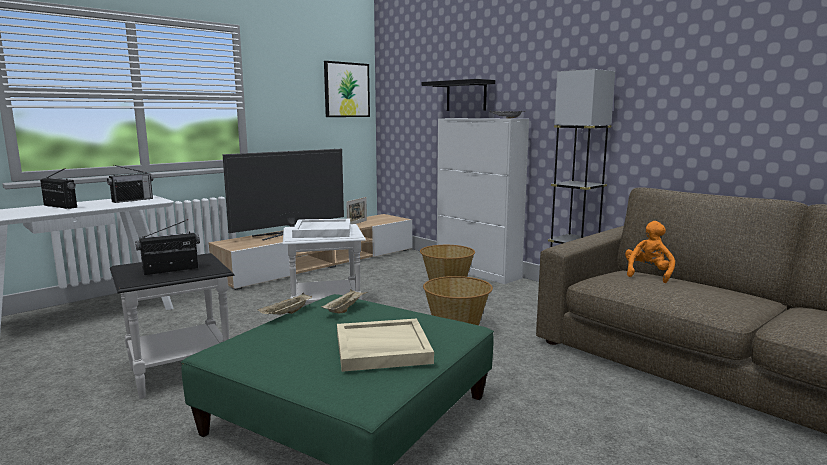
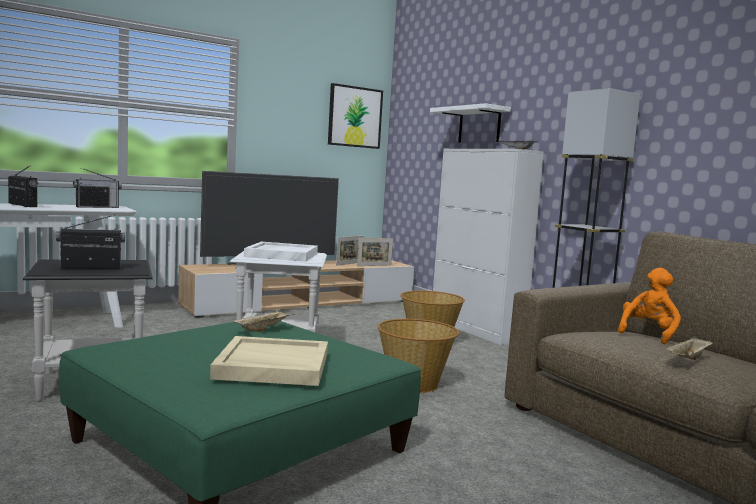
camera: 10 degrees right, 5 degrees down
beige tray [257,293,312,315] -> beige tray moved to [666,336,713,360]
black shelf [421,79,495,111] -> white shelf [430,103,511,142]
none -> picture frame [357,238,393,266]

